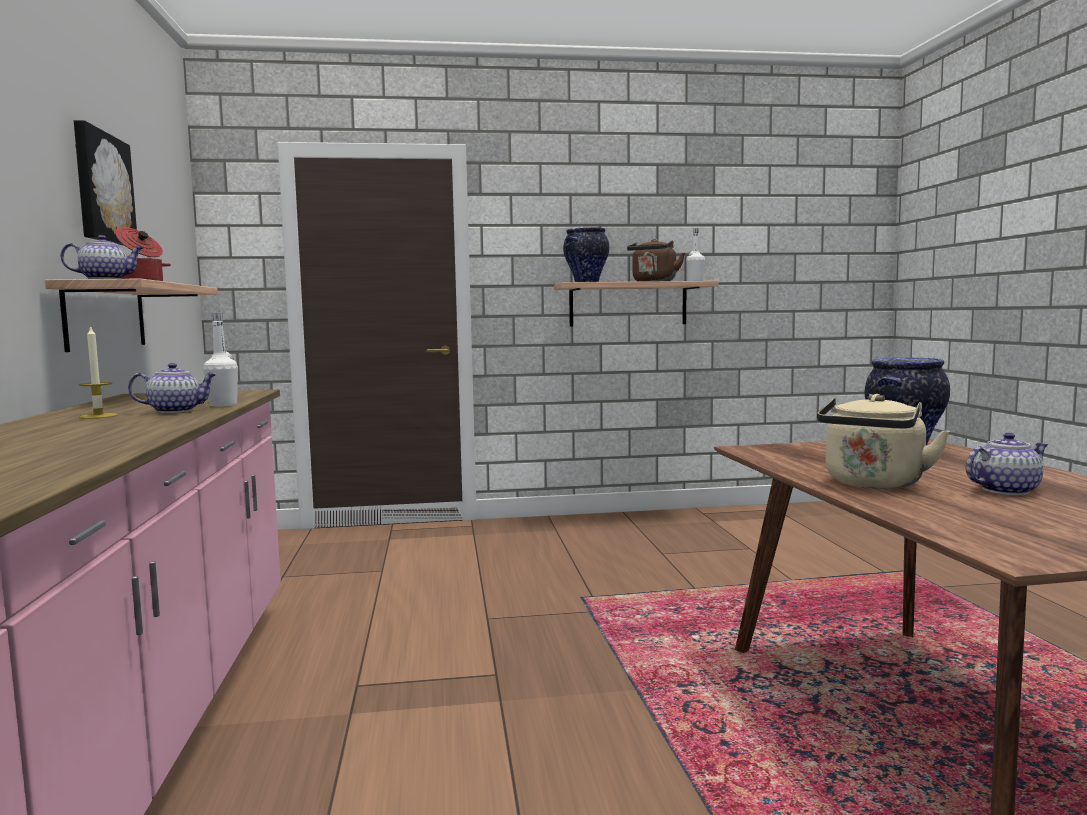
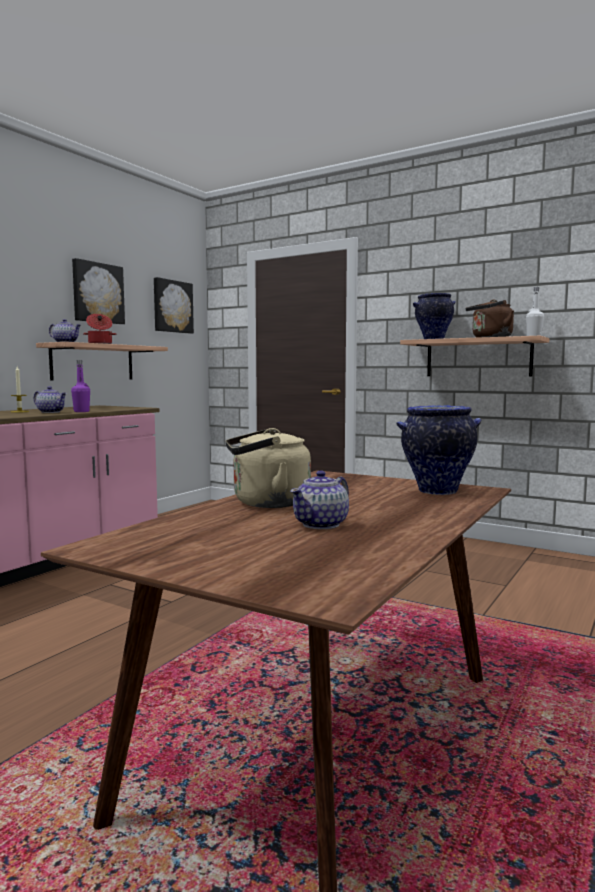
camera: 40 degrees right, 0 degrees up
white bottle [203,313,238,407] -> purple bottle [71,360,90,412]
teapot [966,432,1049,495] -> teapot turned 105 degrees clockwise [290,470,349,529]
none -> picture [154,277,194,334]

